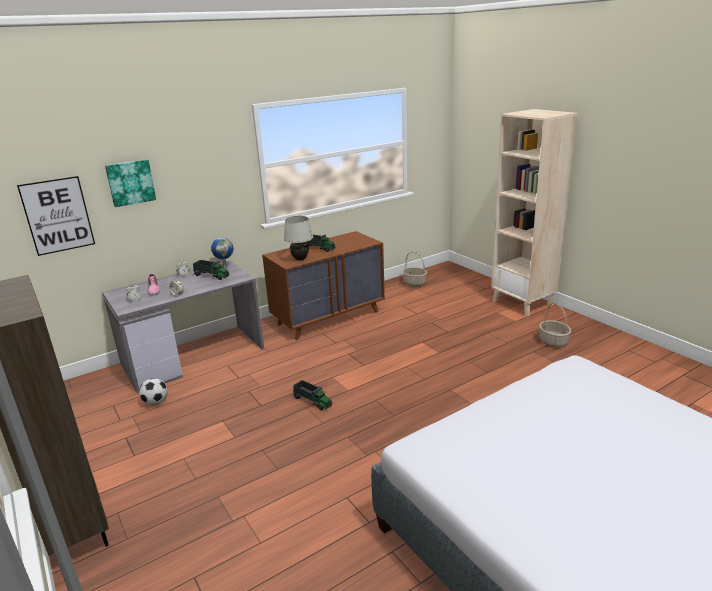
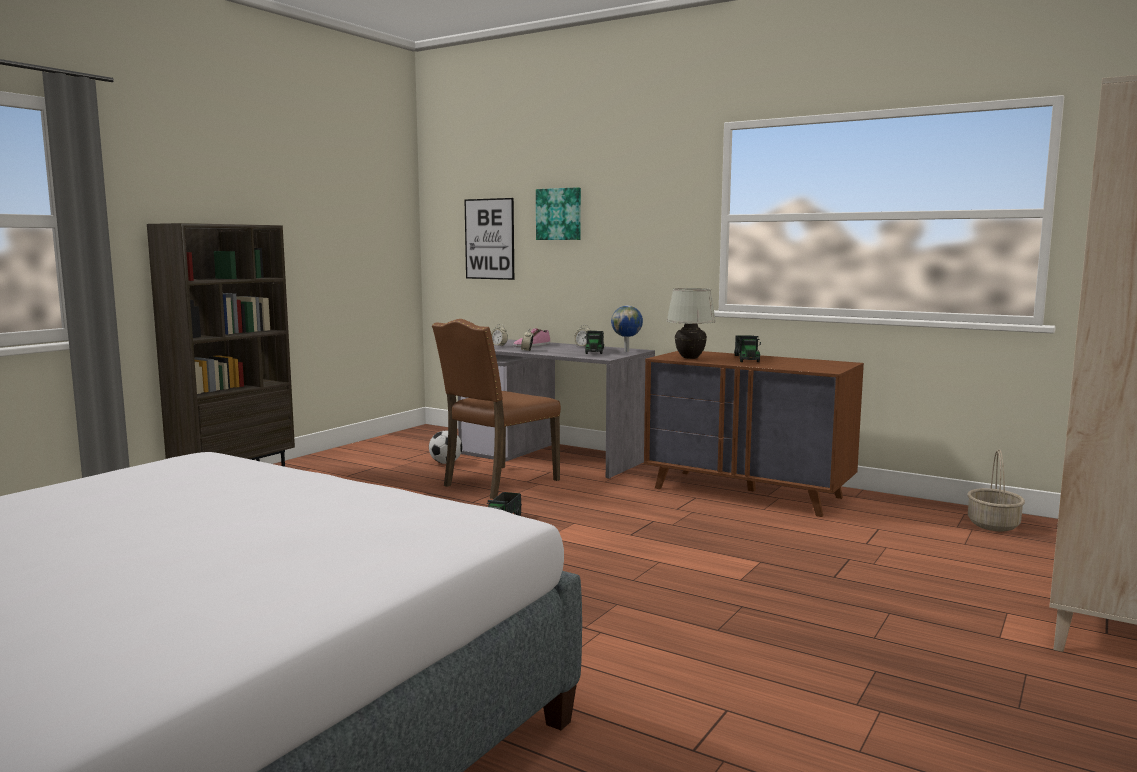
camera: 65 degrees right, 15 degrees down
basket [539,302,571,347] -> none
none -> brown chair [432,319,561,499]

